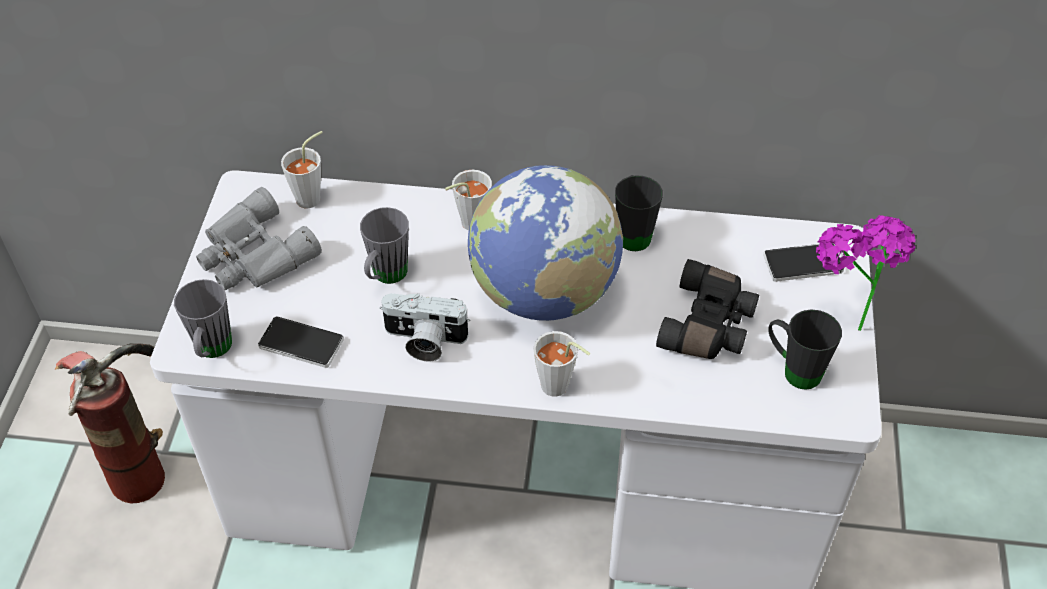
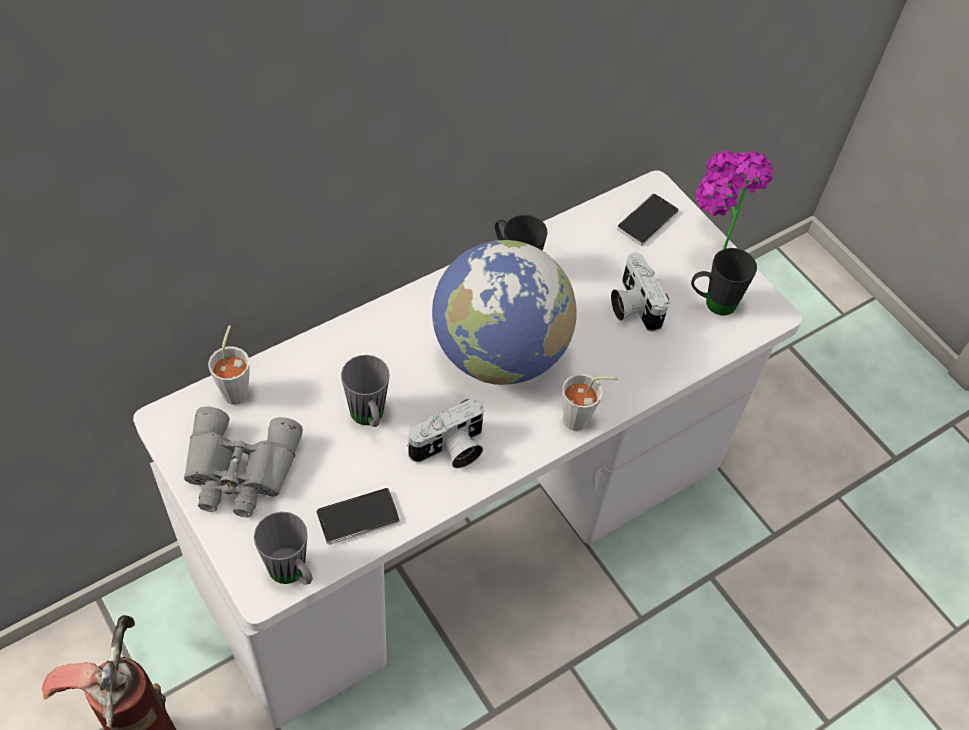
camera: 45 degrees left, 5 degrees up
grey cup [445,170,492,230] -> none
black binoculars [656,259,759,359] -> camera [611,252,669,332]

